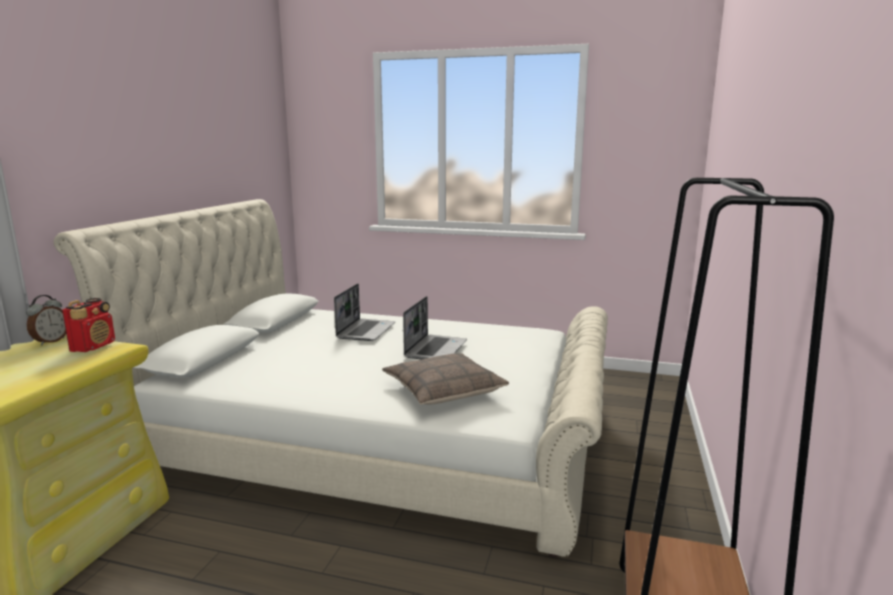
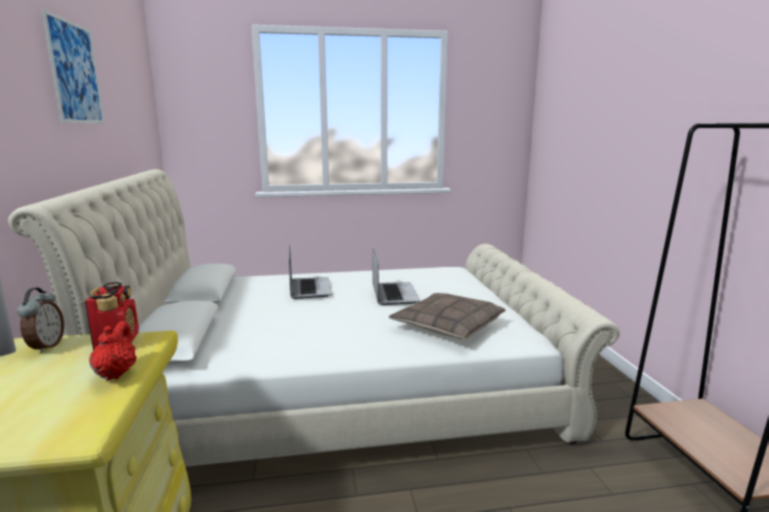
camera: 25 degrees left, 0 degrees up
none -> picture [41,9,104,123]
none -> red teapot [89,321,137,380]

